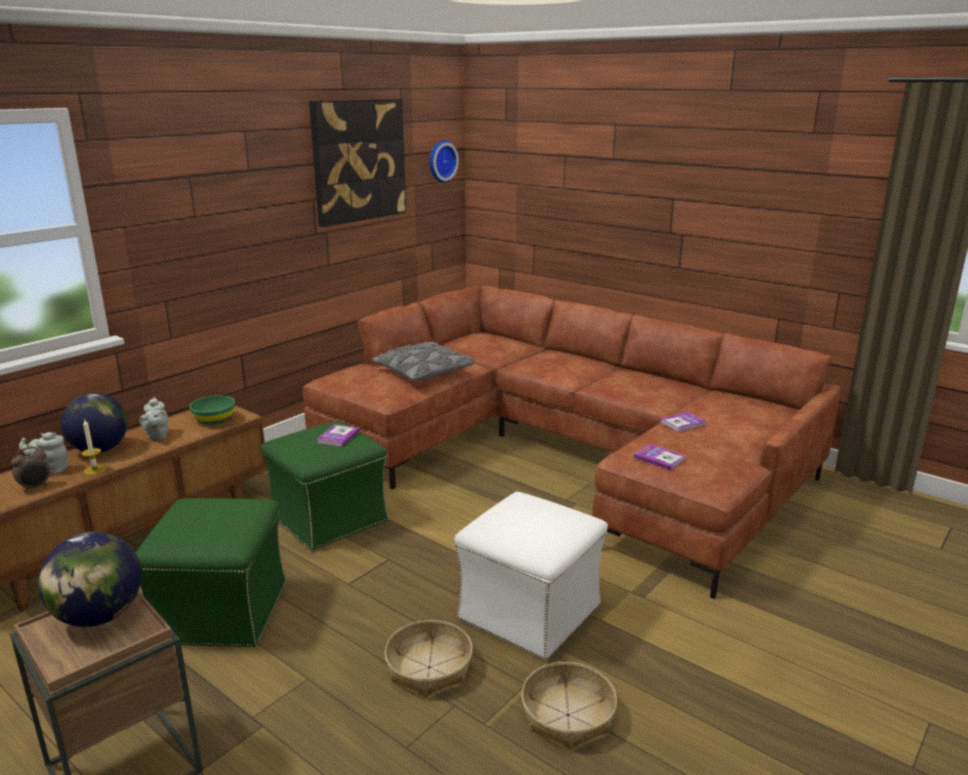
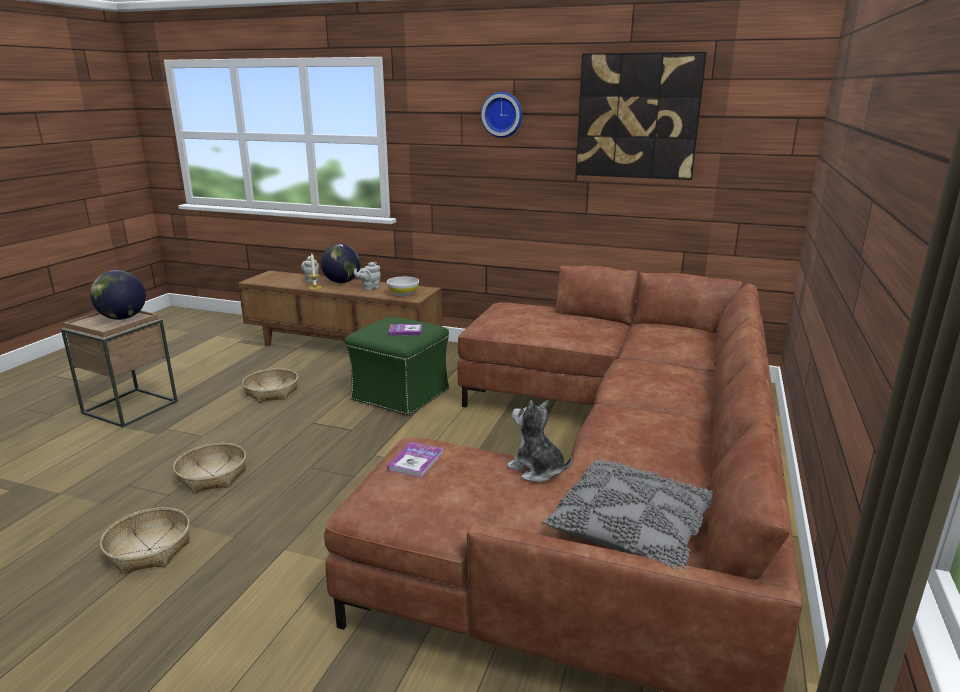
camera: 70 degrees right, 0 degrees up
alarm clock [12,447,50,492] -> none
green ottoman [136,498,286,647] -> basket [242,368,298,403]
green bowl [189,395,235,425] -> white bowl [386,277,419,296]
grey pillow [372,342,475,380] -> grey pillow moved to [542,460,713,570]
wall clock [429,140,459,183] -> wall clock moved to [481,92,522,138]
white ottoman [455,492,608,660] -> none
book [659,412,707,432] -> plush toy [506,400,572,482]

